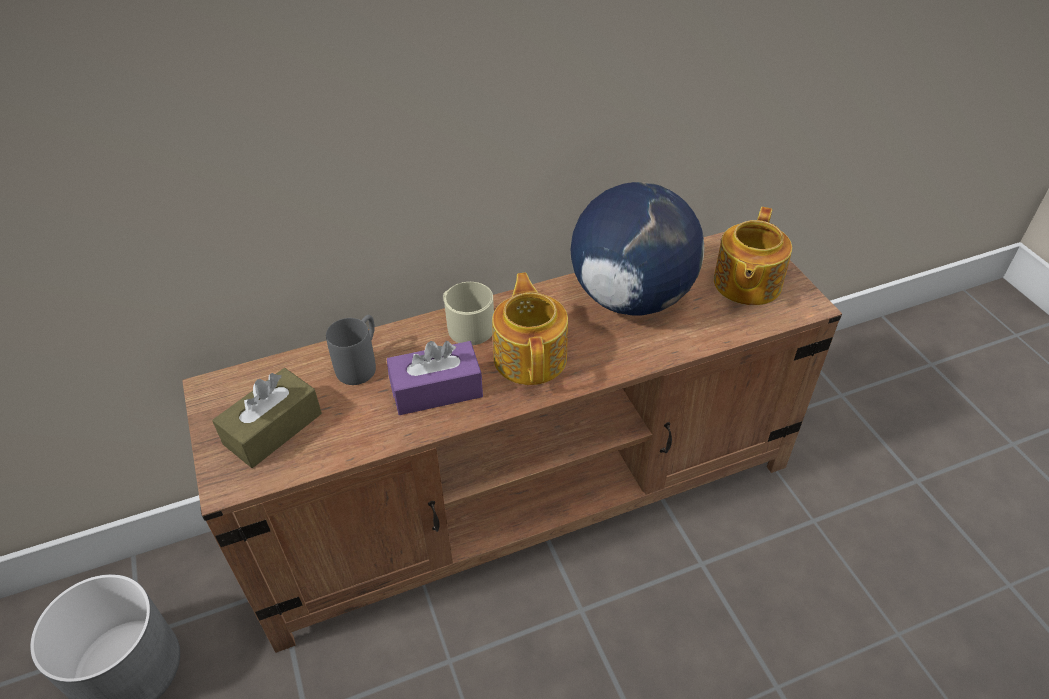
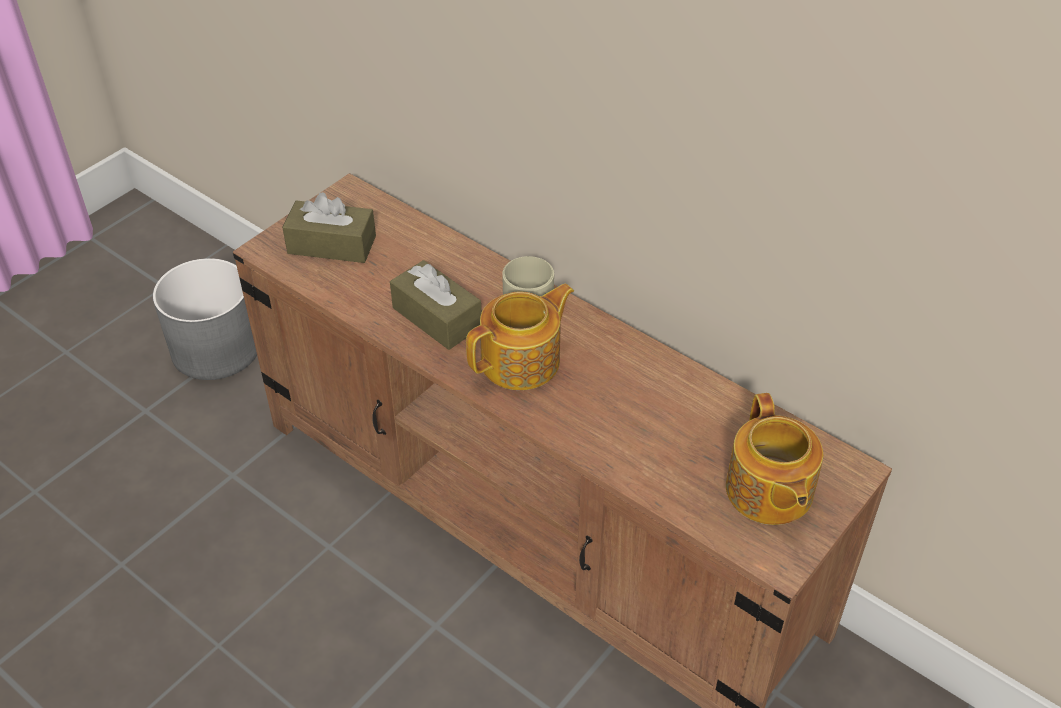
camera: 60 degrees right, 0 degrees up
grey mug [326,315,376,385] -> none
purple tissue box [387,341,483,415] -> brown tissue box [390,260,482,350]
globe [571,182,704,316] -> none
teapot [714,207,792,305] -> teapot turned 90 degrees counterclockwise [726,393,823,525]

